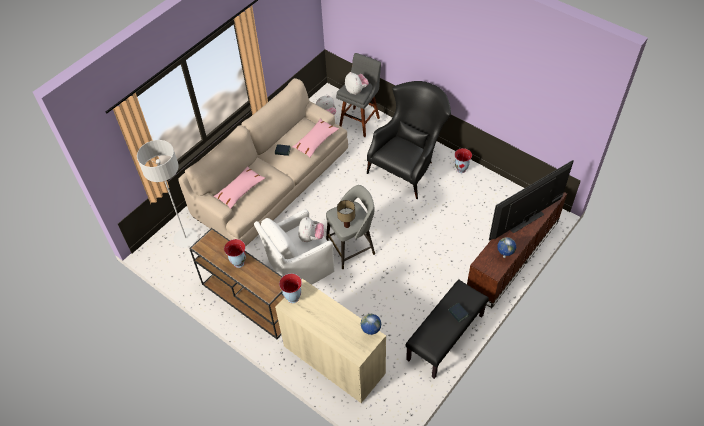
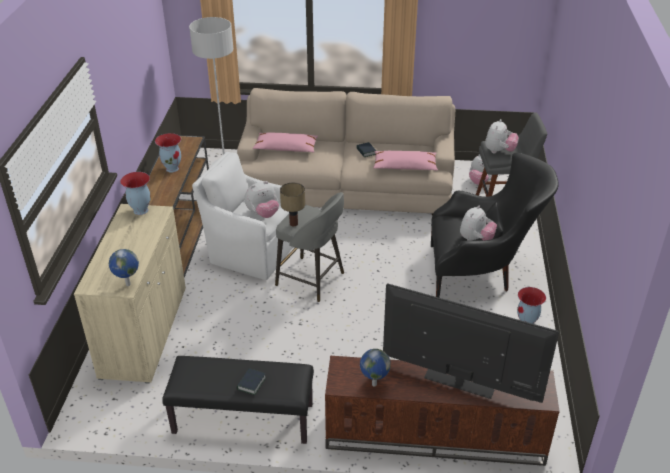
camera: 55 degrees right, 15 degrees down
none -> plush toy [460,205,497,241]

